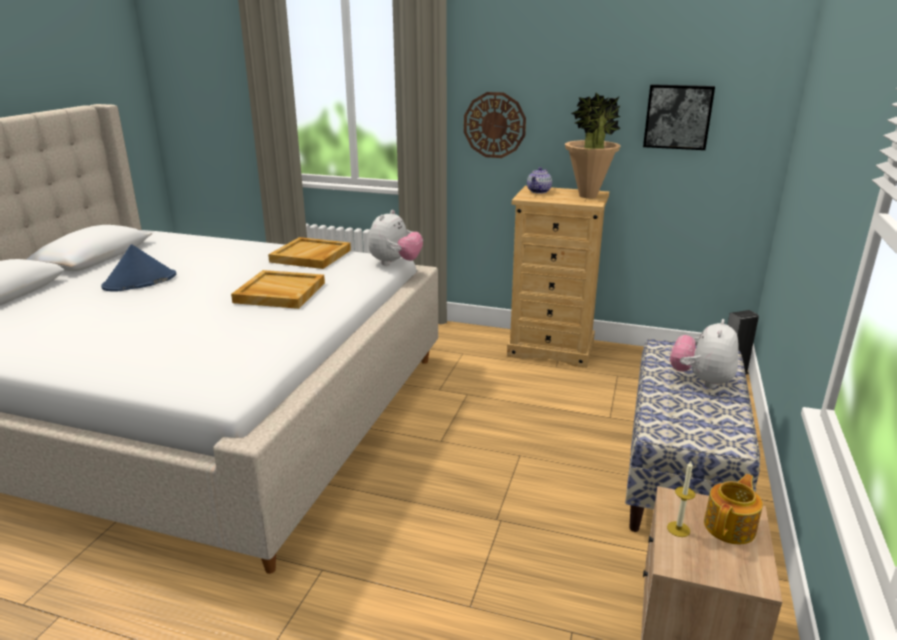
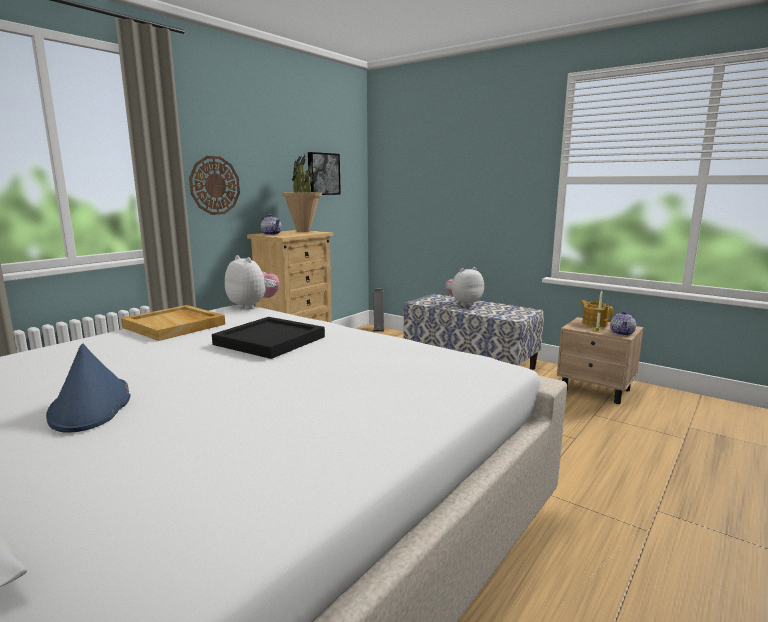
camera: 70 degrees left, 10 degrees down
beige tray [231,270,325,309] -> black tray [212,317,325,359]
plush toy [670,319,739,389] -> plush toy turned 105 degrees clockwise [445,267,484,306]
none -> teapot [610,311,636,336]

